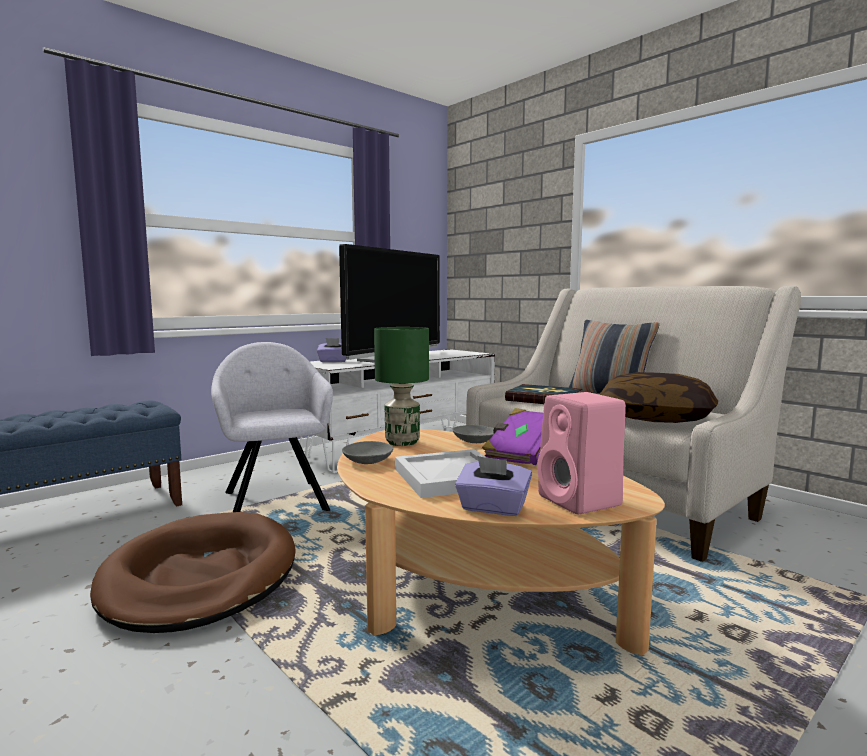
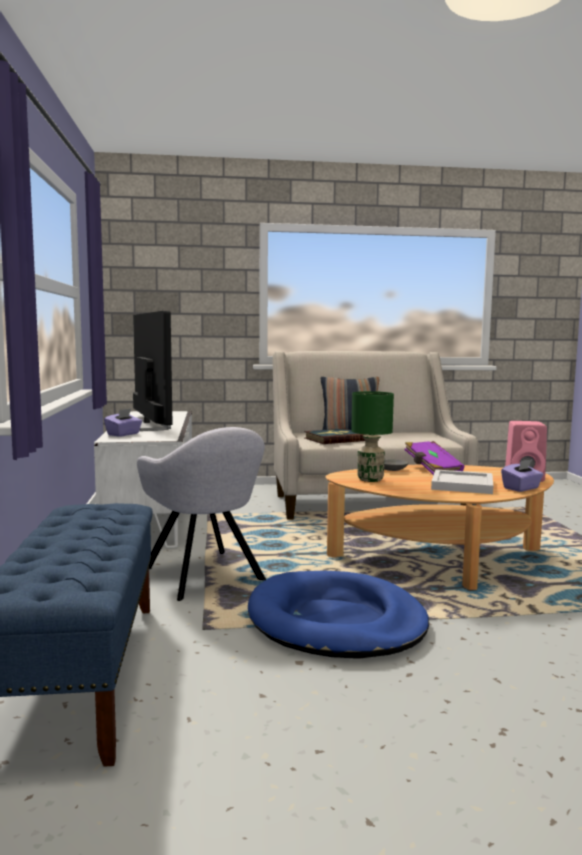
camera: 55 degrees left, 0 degrees up
brown dog bed [90,512,296,633] -> blue dog bed [248,571,429,659]
grey armchair [211,342,333,512] -> grey armchair turned 135 degrees counterclockwise [137,427,266,601]
grey bowl [342,441,393,464] -> none
pillow [599,372,718,423] -> none

